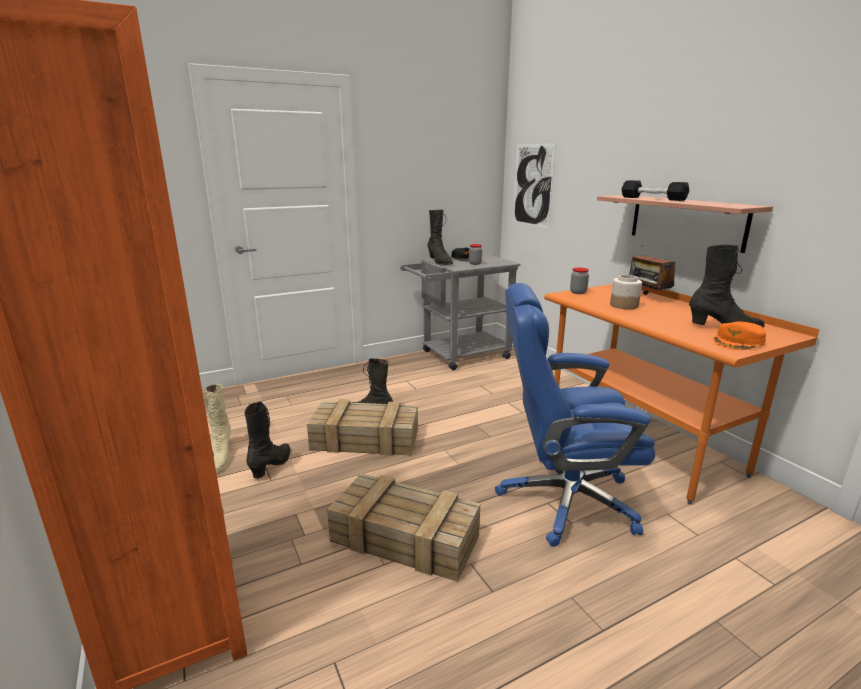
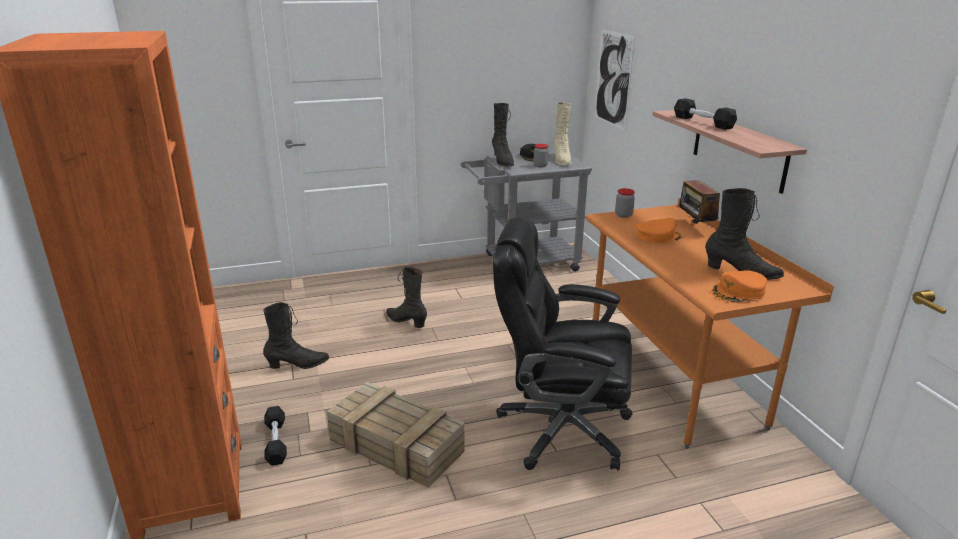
camera: 10 degrees right, 5 degrees up
beige boot [205,384,231,472] -> beige boot moved to [554,102,572,165]
black boot [244,401,290,479] -> black boot turned 45 degrees clockwise [263,302,329,369]
crate [307,400,418,456] -> none
blue office chair [495,283,655,547] -> black office chair [493,217,633,470]
jar [610,275,642,309] -> orange cap [636,218,684,243]
none -> black dumbbell [264,406,287,466]

